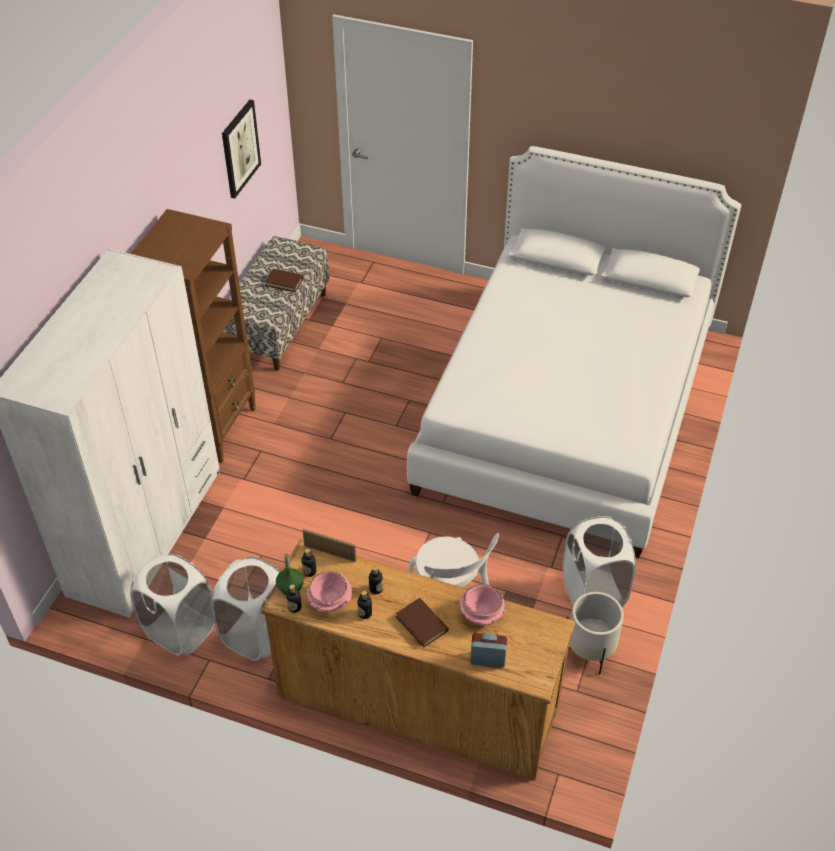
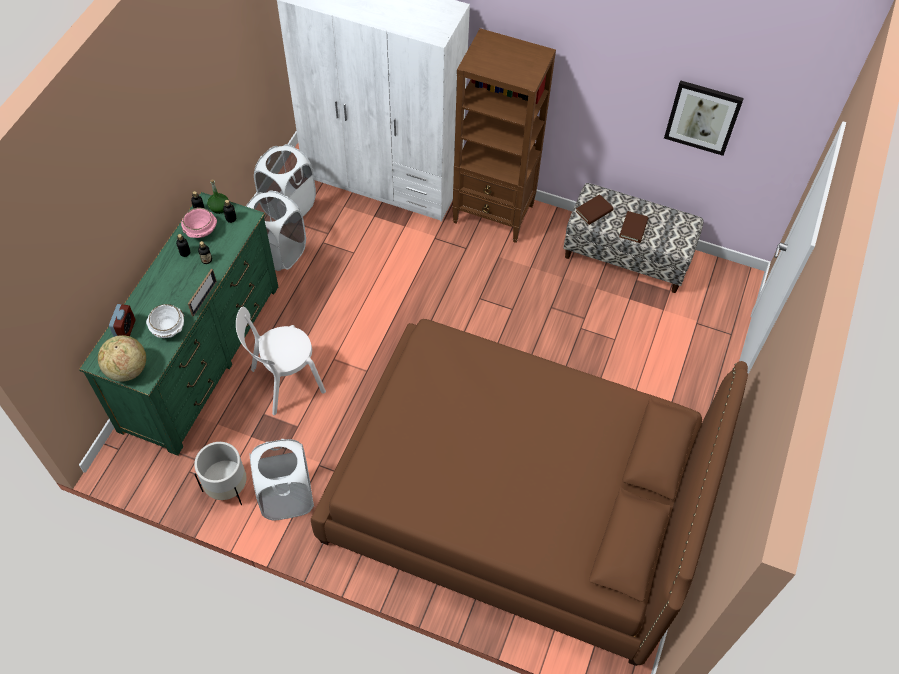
camera: 90 degrees right, 10 degrees up
brown dresser [261,540,576,780] -> green dresser [79,192,278,456]
picture frame [303,529,356,562] -> picture frame moved to [188,269,217,317]
brown book [396,598,449,648] -> brown book moved to [575,194,614,225]
white bed [407,146,741,558] -> brown bed [311,319,748,666]
pink bowl [459,584,506,626] -> white bowl [146,304,184,338]
none -> globe [98,335,146,381]

